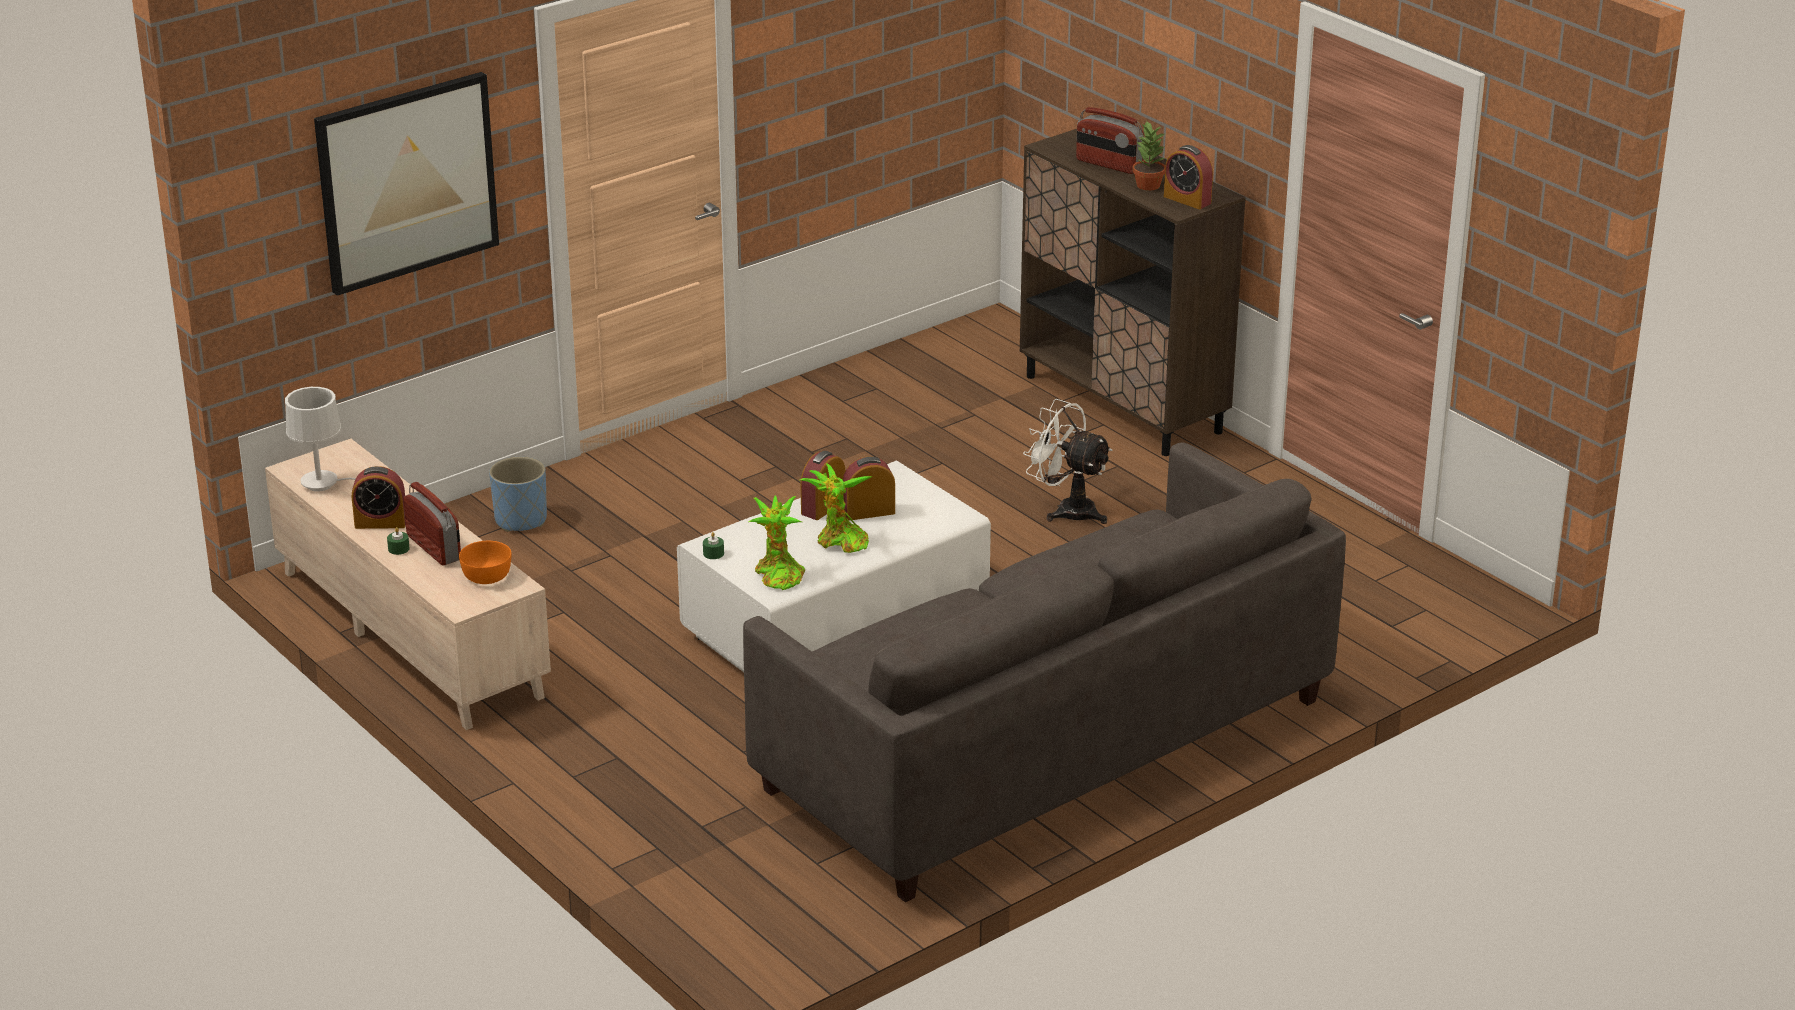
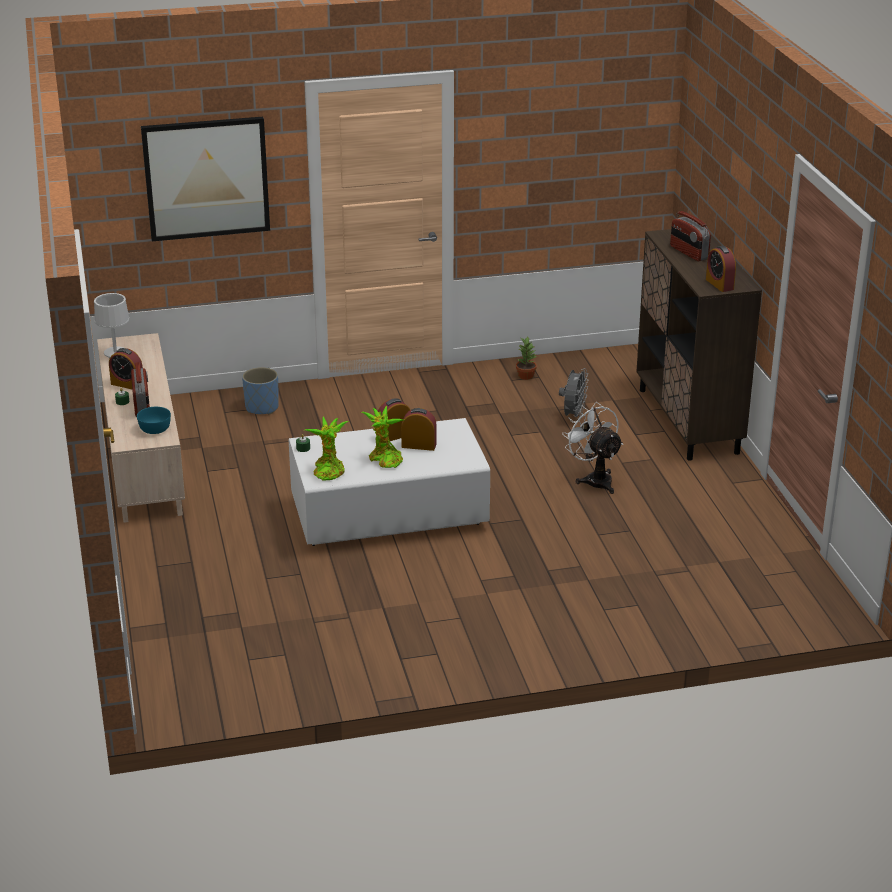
camera: 25 degrees right, 0 degrees up
orange bowl [459,541,512,584] -> turquoise bowl [137,407,171,434]
grey sofa [743,442,1346,902] -> none
potted plant [1132,122,1166,191] -> potted plant moved to [516,337,537,380]
none -> grey fan [559,368,589,421]

